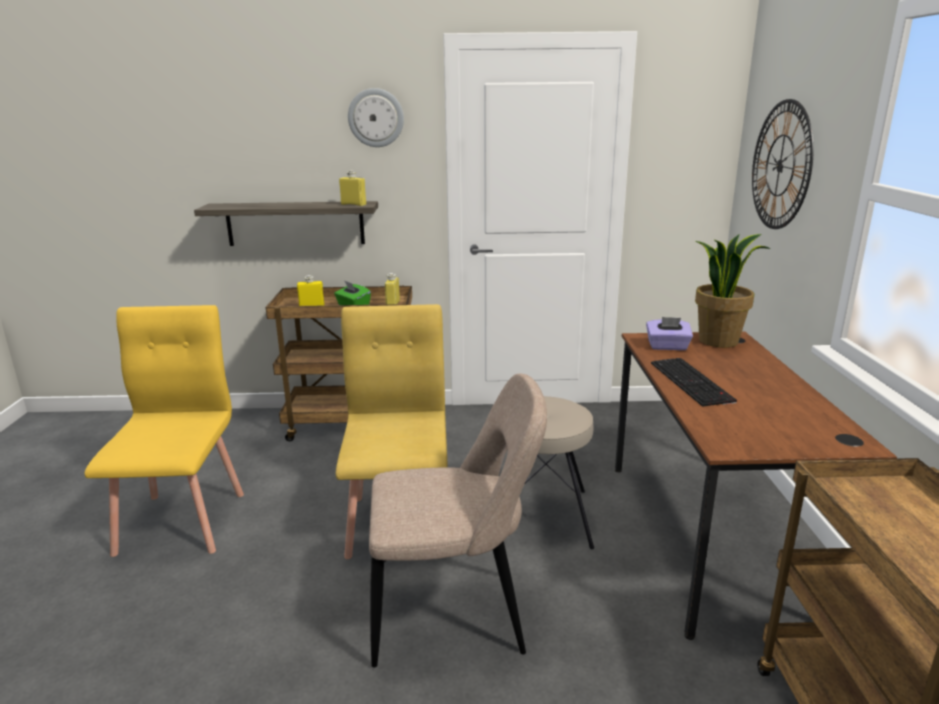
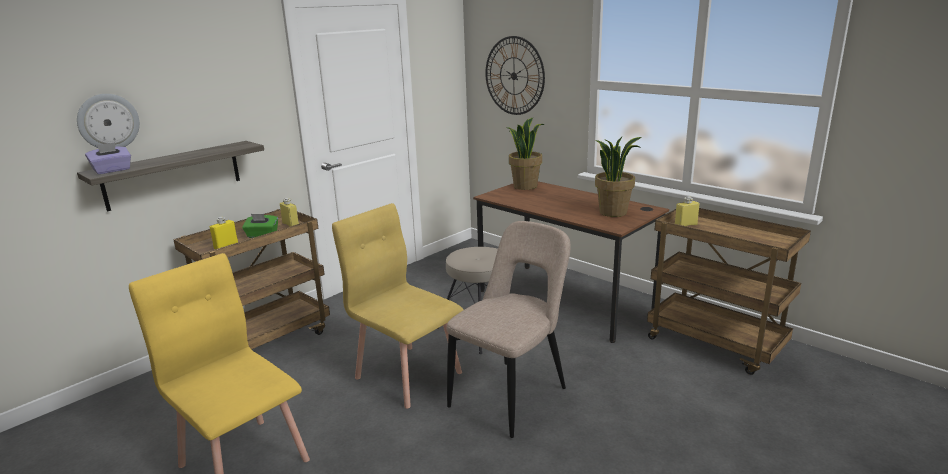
camera: 45 degrees left, 0 degrees up
yellow bottle [339,171,366,206] -> yellow bottle moved to [675,196,700,226]
wall clock [348,88,404,147] -> wall clock moved to [77,94,140,148]
purple tissue box [646,317,693,350] -> purple tissue box moved to [85,142,131,174]
keyboard [651,358,737,407] -> none
none -> potted plant [595,137,642,217]

